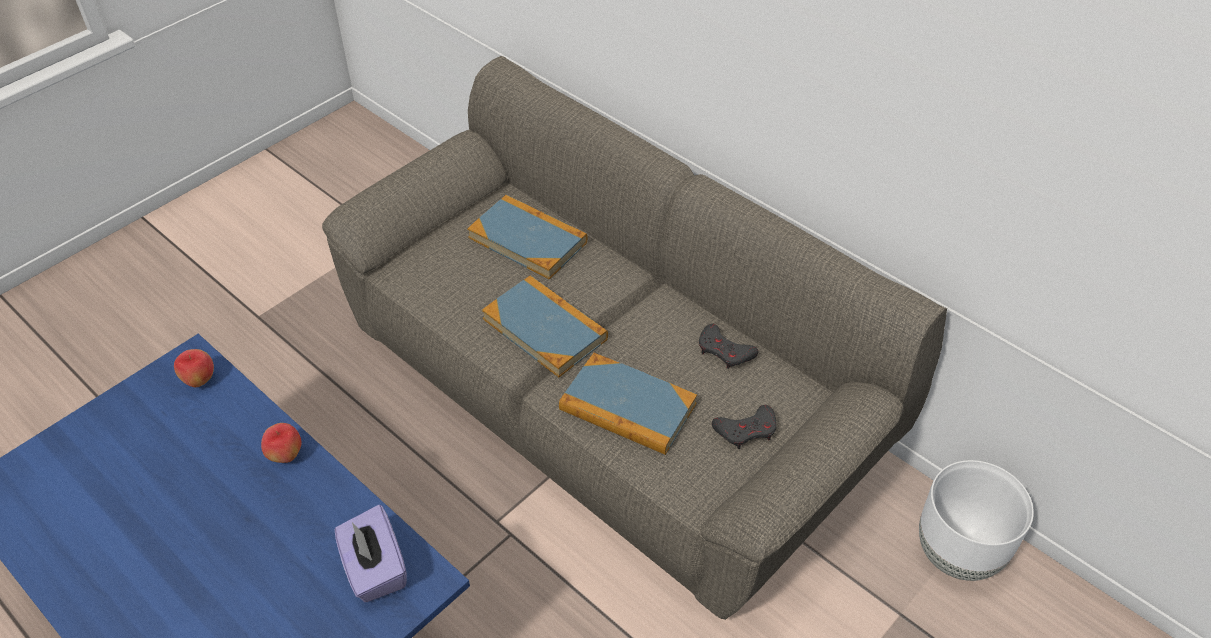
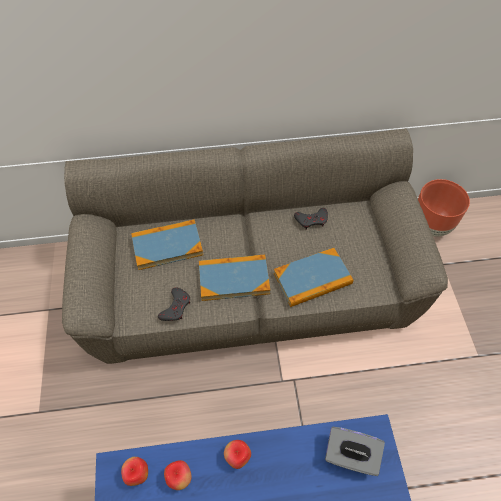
camera: 50 degrees left, 10 degrees up
purple tissue box [335,505,407,602] -> grey tissue box [325,427,385,476]
grey game controller [712,405,777,449] -> grey game controller moved to [158,288,190,321]
white planter [919,460,1034,581] -> brown planter [418,179,470,237]
none -> apple [164,460,192,490]

